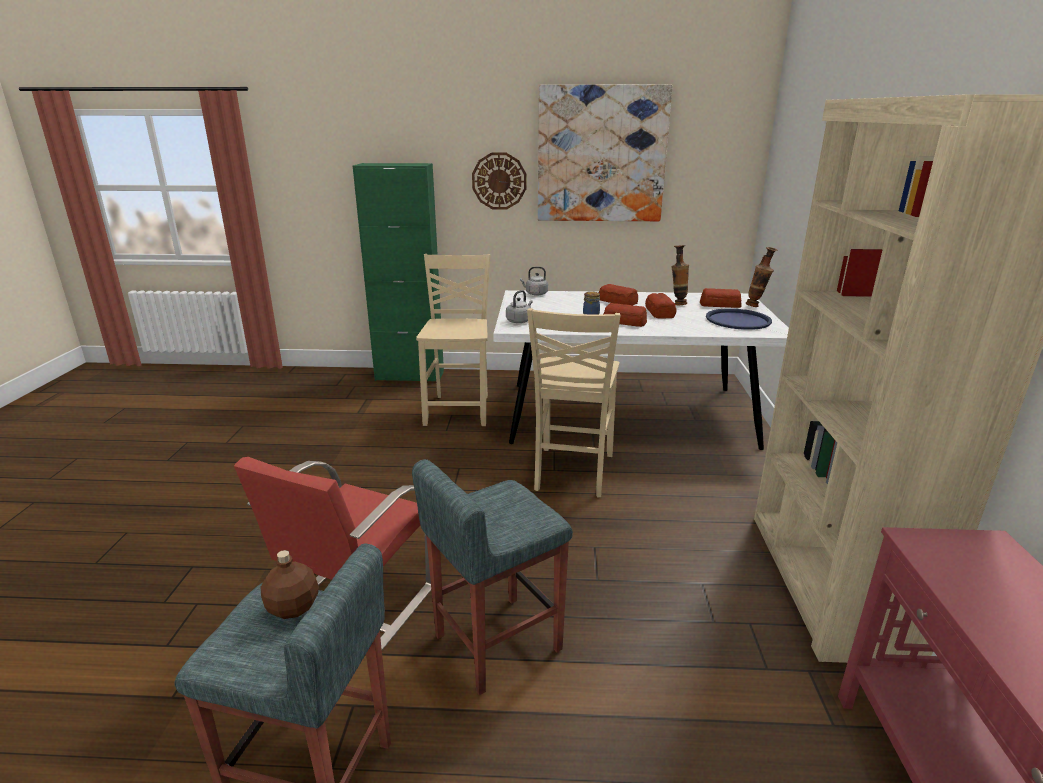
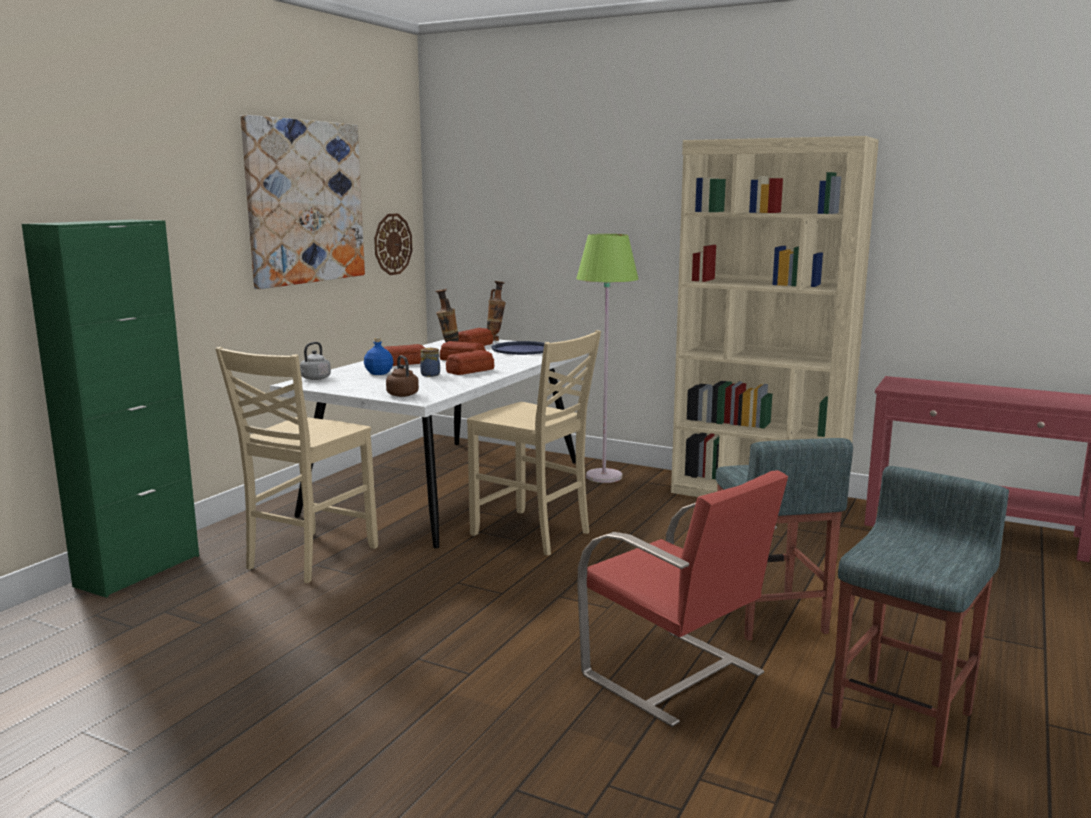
camera: 65 degrees left, 10 degrees down
brown bottle [260,550,319,619] -> none
beige chair [416,254,490,426] -> beige chair turned 90 degrees counterclockwise [215,347,378,583]
wall clock [472,152,526,210] -> wall clock moved to [374,213,412,275]
grey kettle [506,290,533,323] -> brown kettle [386,355,419,397]
none -> blue bottle [364,338,393,375]
none -> green floor lamp [576,234,638,483]

